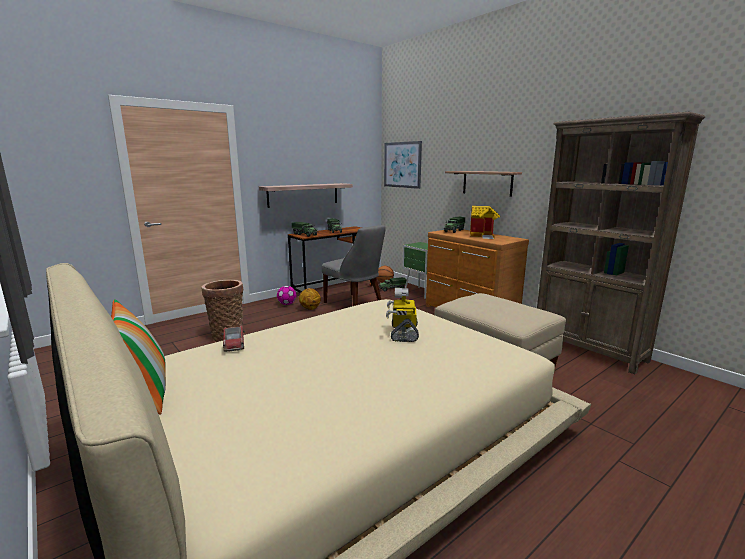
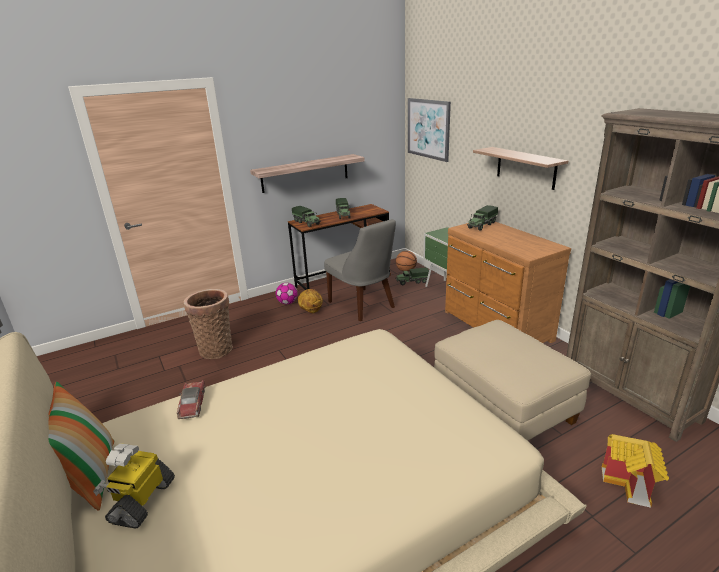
camera: 10 degrees right, 10 degrees up
toy robot [386,288,419,342] -> toy robot moved to [93,443,175,529]
toy house [470,206,500,239] -> toy house moved to [602,434,669,508]

